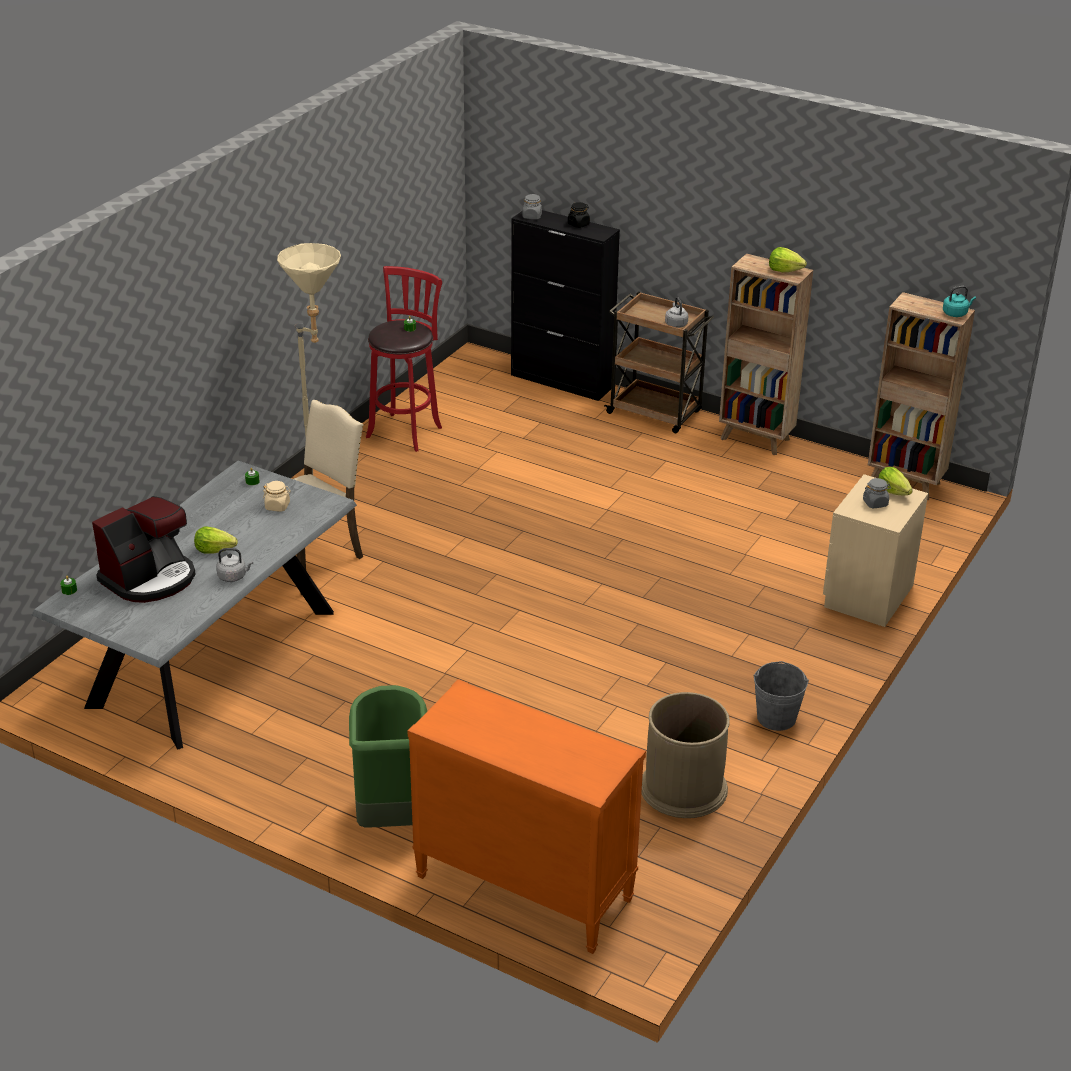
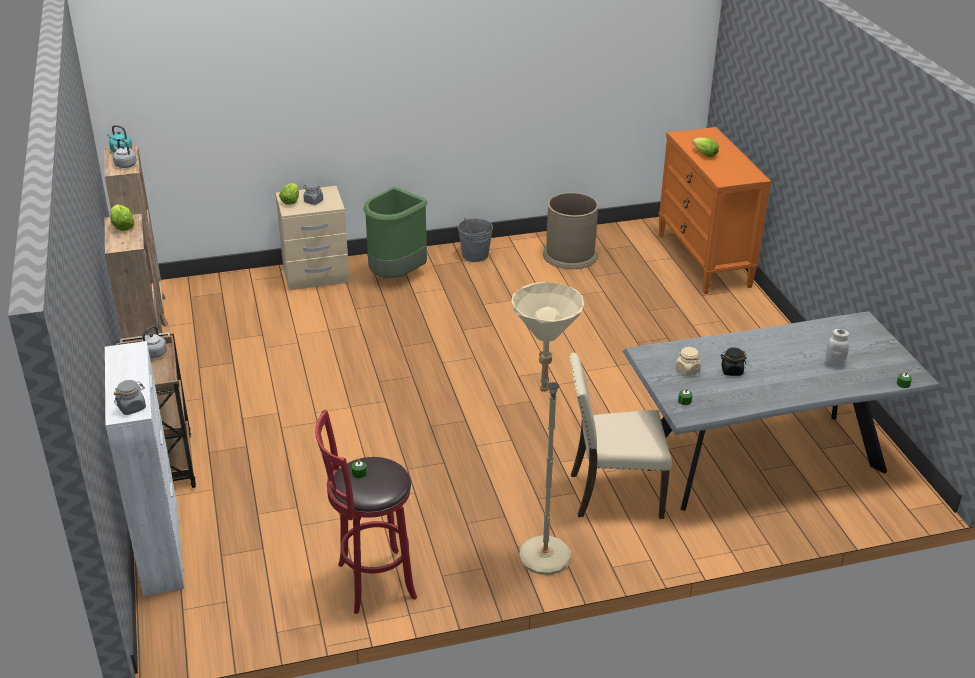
camera: 135 degrees left, 0 degrees up
coffee machine [92,496,195,603] -> white jar [826,329,849,367]
lettuce [194,527,238,554] -> lettuce moved to [692,137,719,157]
grey kettle [216,548,253,582] -> grey kettle moved to [113,139,137,168]
green trash can [349,685,427,828] -> green trash can moved to [363,187,428,278]
black cabinet [511,210,620,401] -> white cabinet [105,341,184,596]
black jar [568,202,590,228] -> black jar moved to [721,347,747,376]

